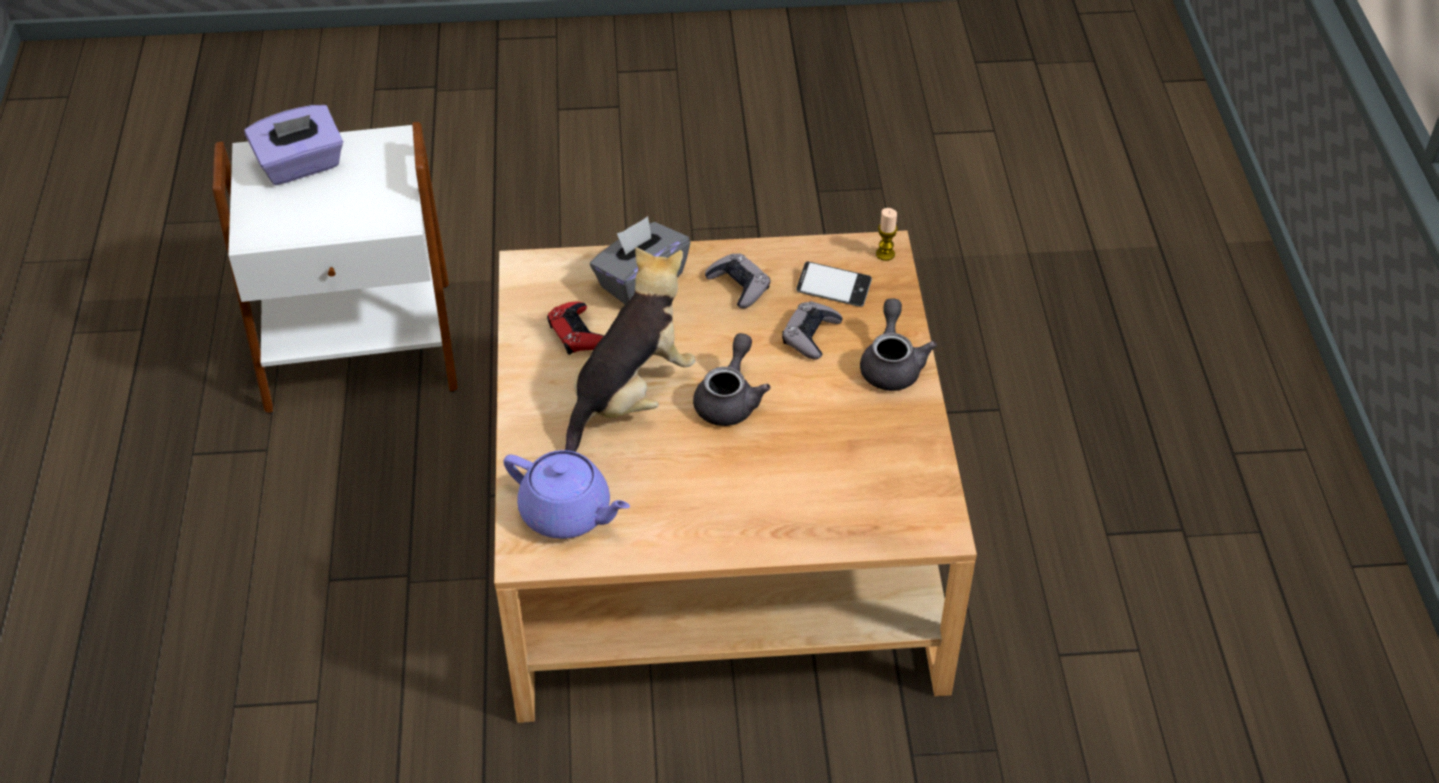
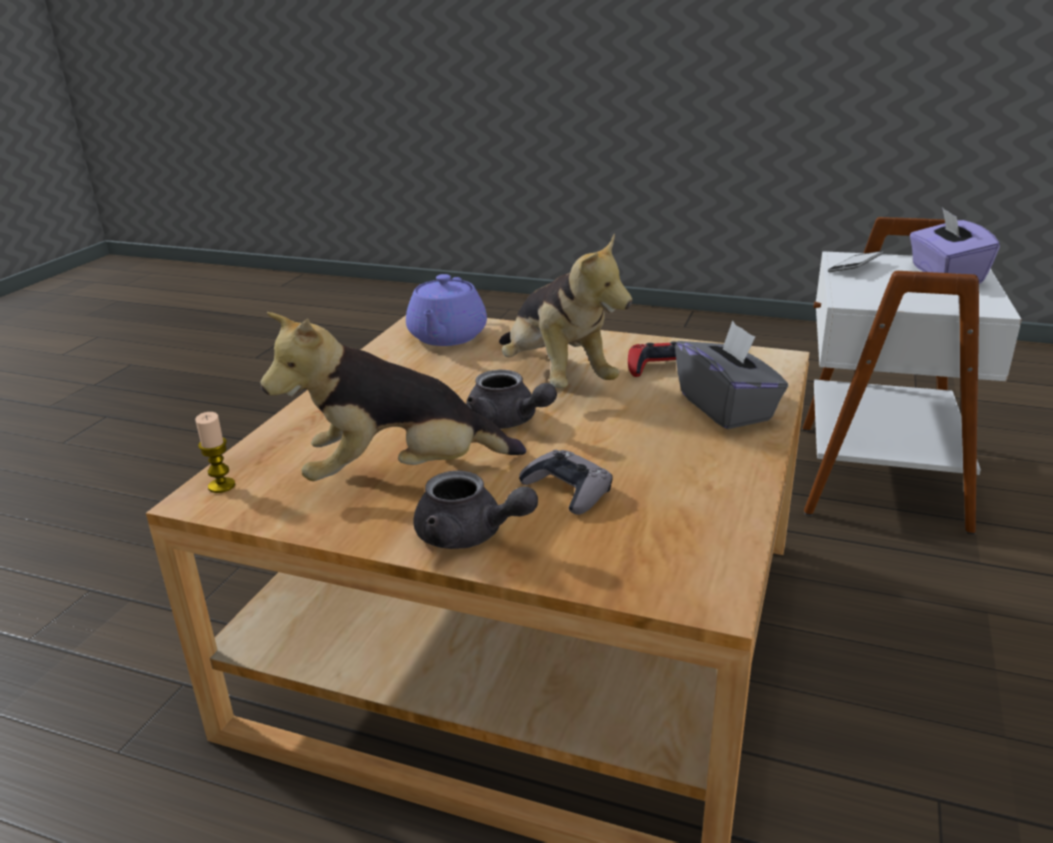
camera: 115 degrees right, 20 degrees down
purple teapot [503,450,630,539] -> purple teapot turned 45 degrees counterclockwise [406,274,487,346]
grey game controller [705,254,770,309] -> none
phone [796,261,872,307] -> phone moved to [828,251,883,272]
candle [876,208,898,261] -> candle moved to [195,412,235,493]
none -> plush toy [260,312,526,481]

